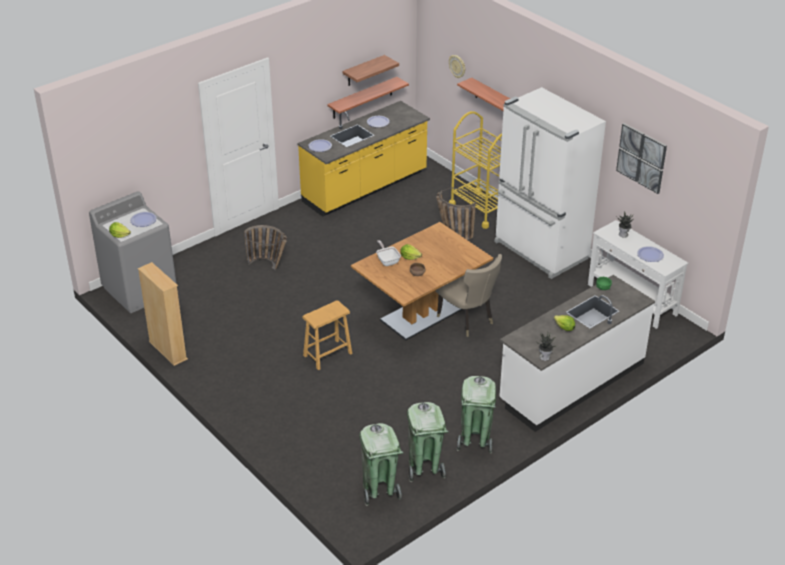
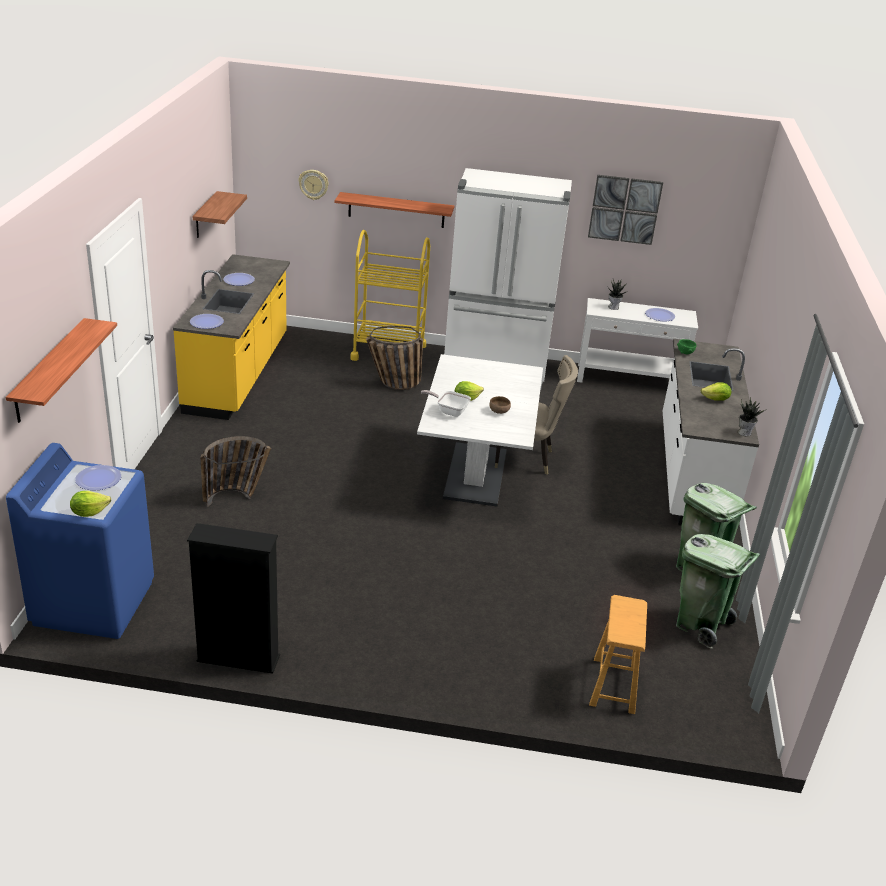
camera: 45 degrees left, 5 degrees down
grey washing machine [89,191,176,313] -> blue washing machine [6,443,154,639]
beige bookcase [138,262,188,366] -> black bookcase [187,523,280,674]
brown stool [303,301,352,370] -> brown stool moved to [589,595,647,714]
shelf [327,77,409,119] -> shelf moved to [6,318,117,423]
brown dining table [351,222,494,341] -> white dining table [417,354,543,506]
green trash can [359,423,404,506] -> none

